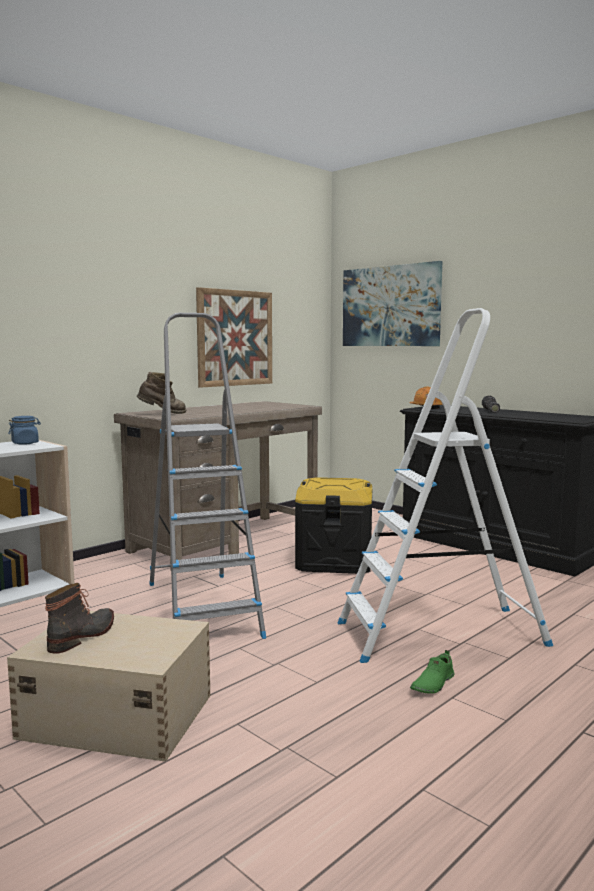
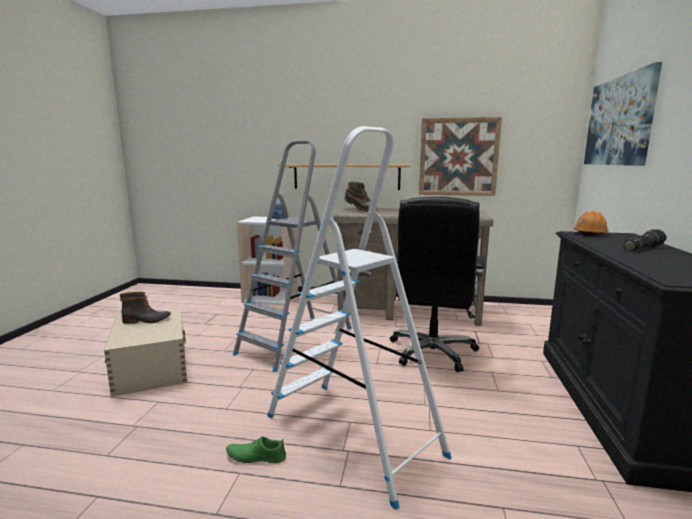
camera: 55 degrees right, 5 degrees up
black storage box [295,477,372,574] -> black office chair [390,197,486,372]
none -> shelf [278,164,410,190]

